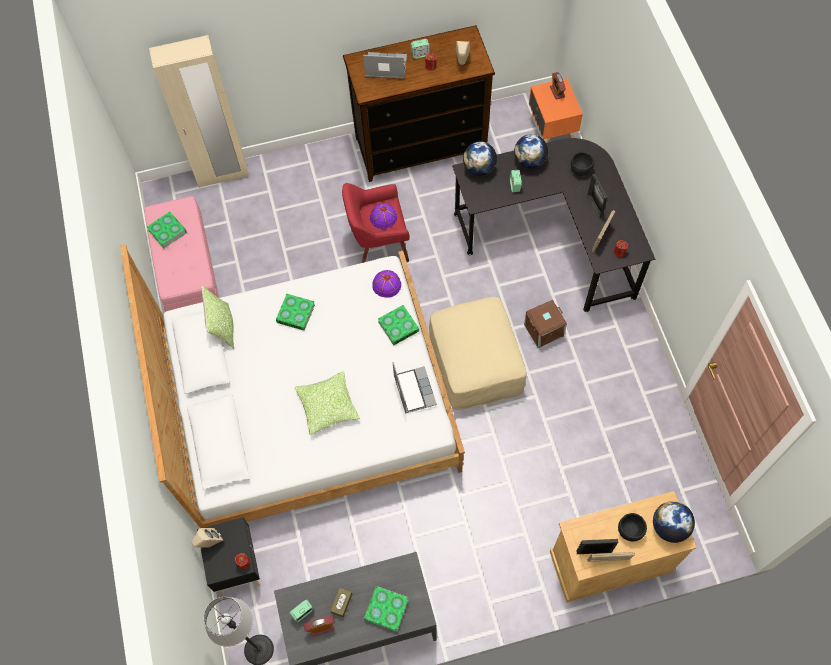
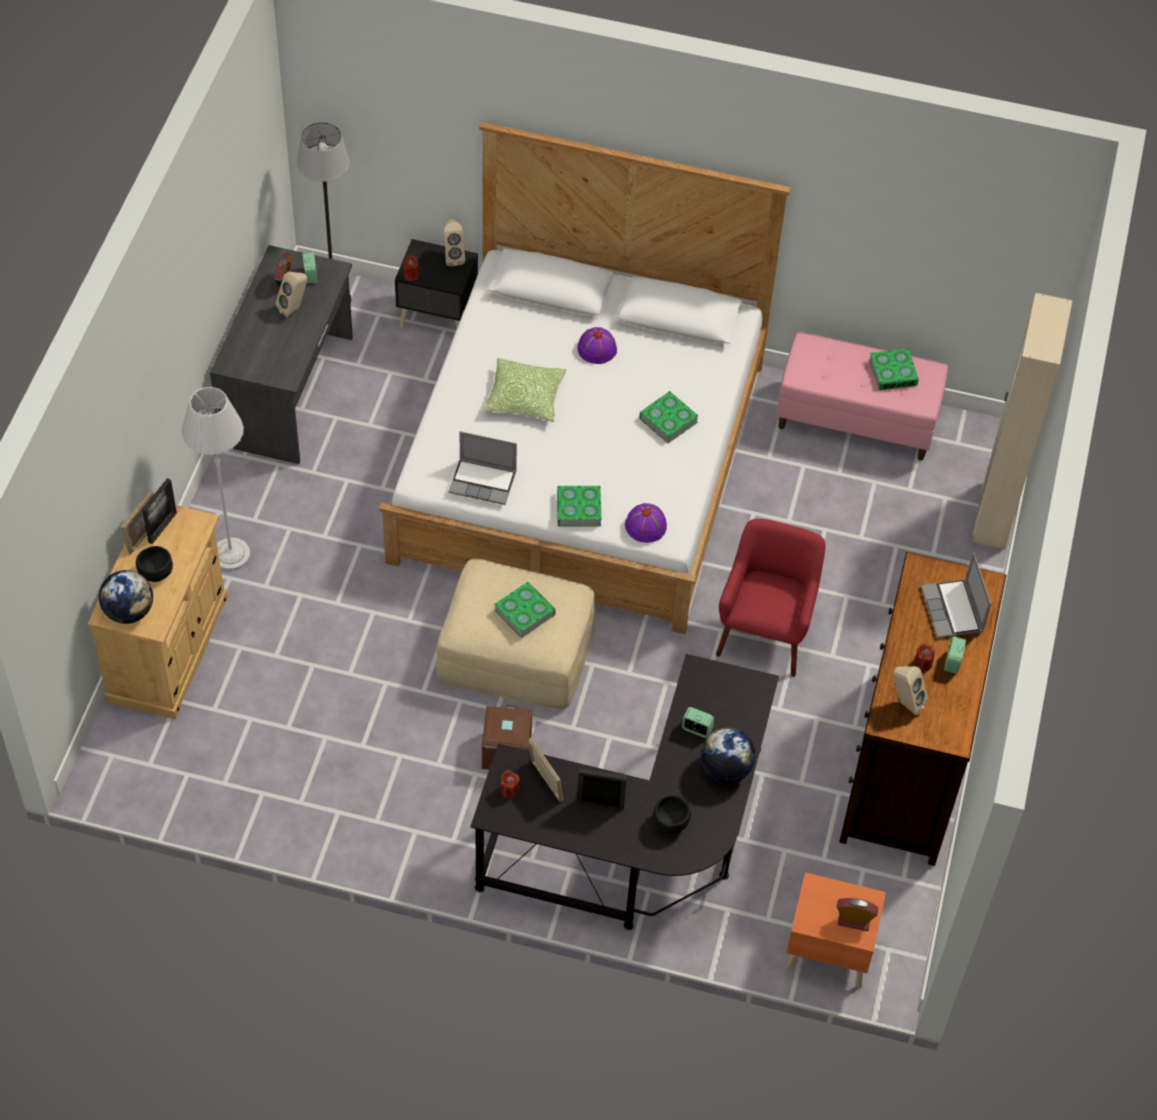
camera: 115 degrees right, 10 degrees down
pillow [202,285,234,349] -> none
brown tissue box [330,588,352,617] -> beige speaker [275,272,307,318]
laptop [363,52,407,79] -> laptop turned 135 degrees clockwise [921,552,991,638]
book [364,586,409,632] -> book moved to [494,582,556,638]
purple hat [370,203,397,229] -> purple hat moved to [577,327,617,364]
globe [463,141,497,176] -> none
none -> grey floor lamp [182,387,250,571]

